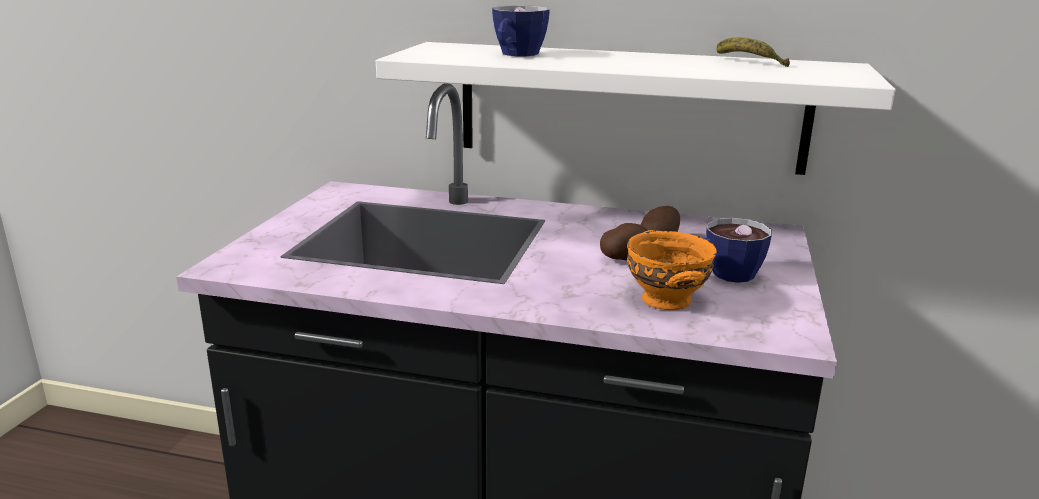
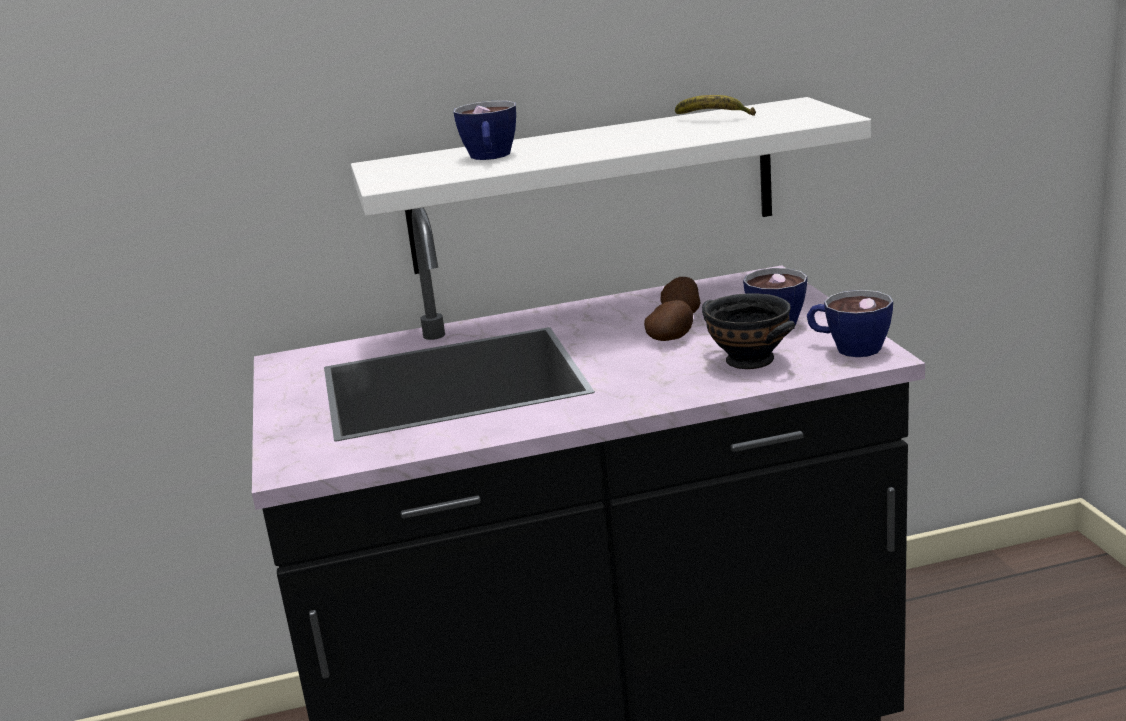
camera: 25 degrees left, 0 degrees up
orange bowl [627,230,717,310] -> black bowl [702,293,796,369]
none -> cup [807,290,893,357]

